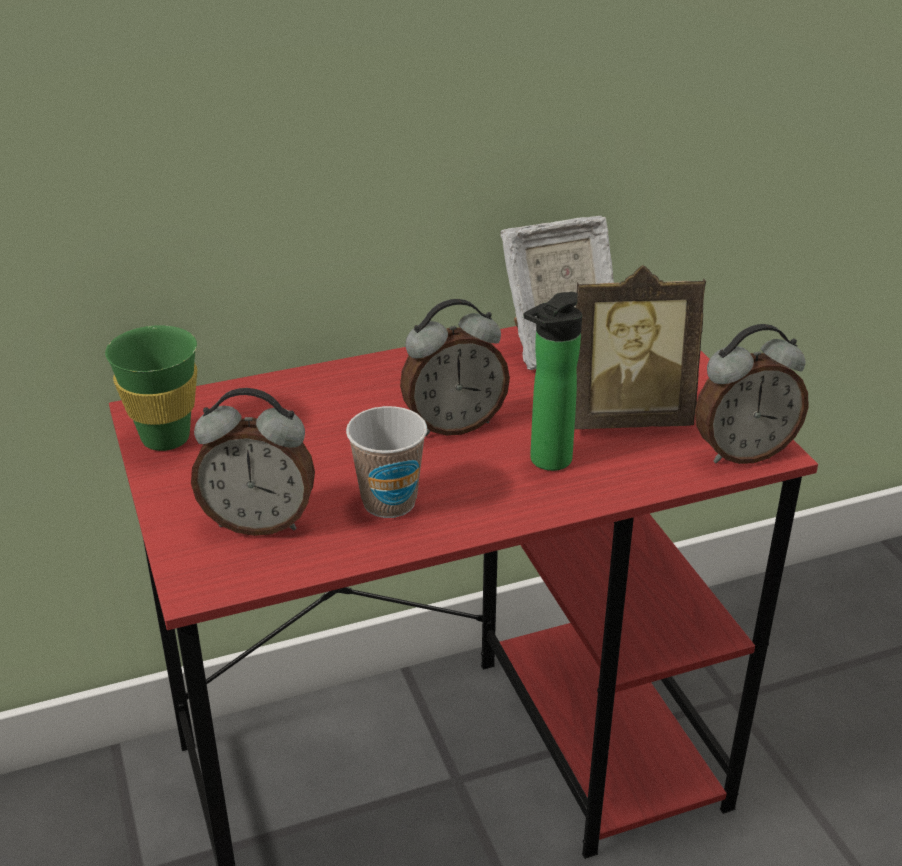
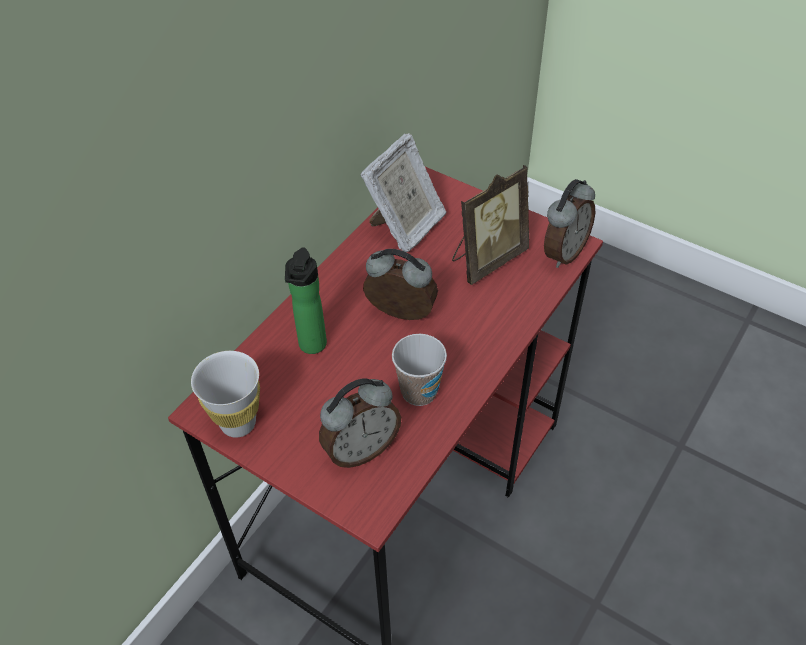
camera: 35 degrees left, 15 degrees up
green cup [105,325,197,451] -> white cup [191,351,260,438]
alarm clock [400,299,510,436] -> alarm clock turned 105 degrees counterclockwise [363,249,438,320]
bottle [523,292,582,471] -> bottle moved to [285,247,327,354]

